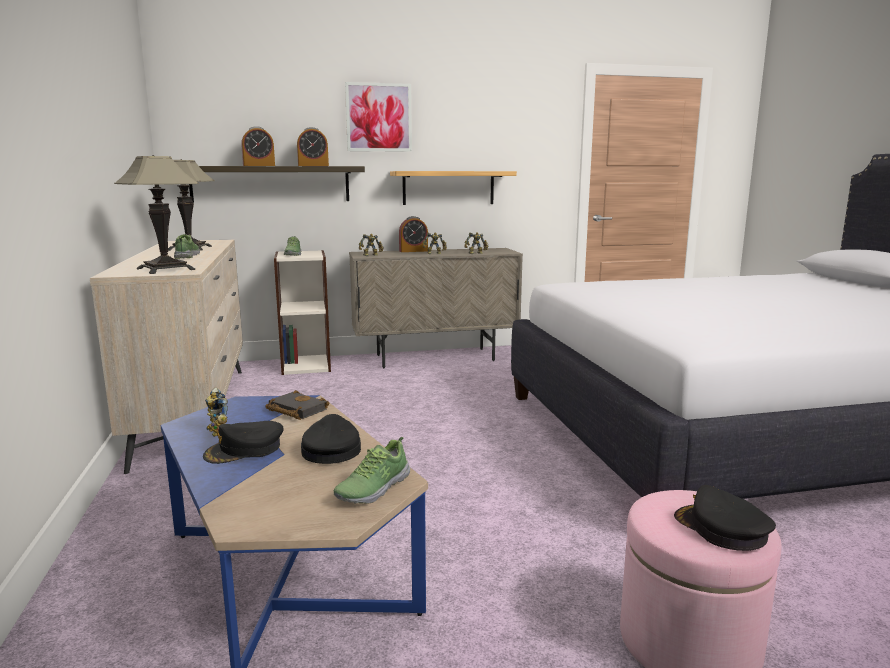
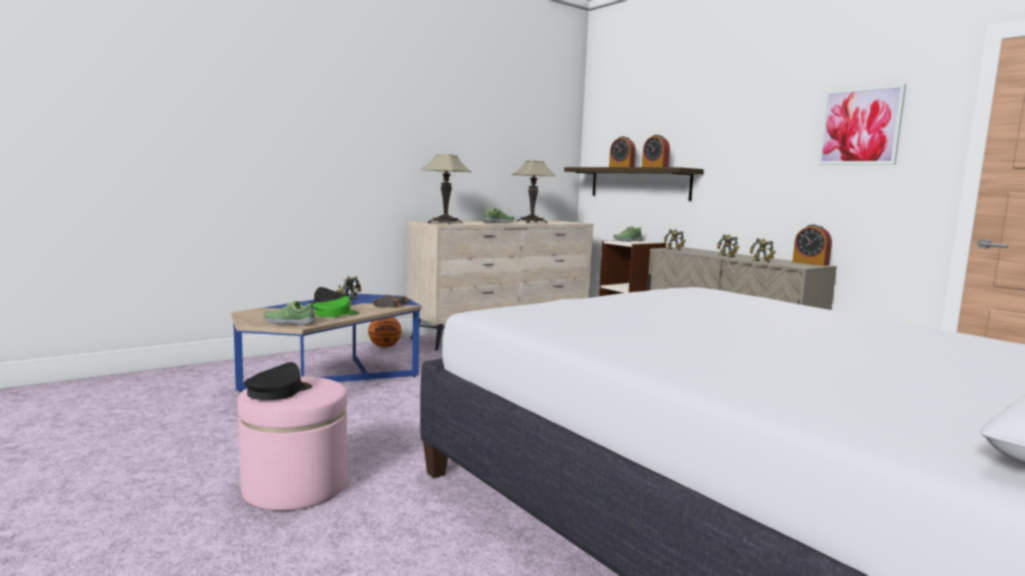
camera: 65 degrees right, 5 degrees down
black cap [301,414,361,464] -> green cap [312,296,360,317]
picture [345,82,412,152] -> picture moved to [817,84,906,165]
shelf [390,171,517,205] -> none
alarm clock [399,216,428,252] -> alarm clock moved to [793,224,832,266]
none -> basketball [368,317,402,347]

